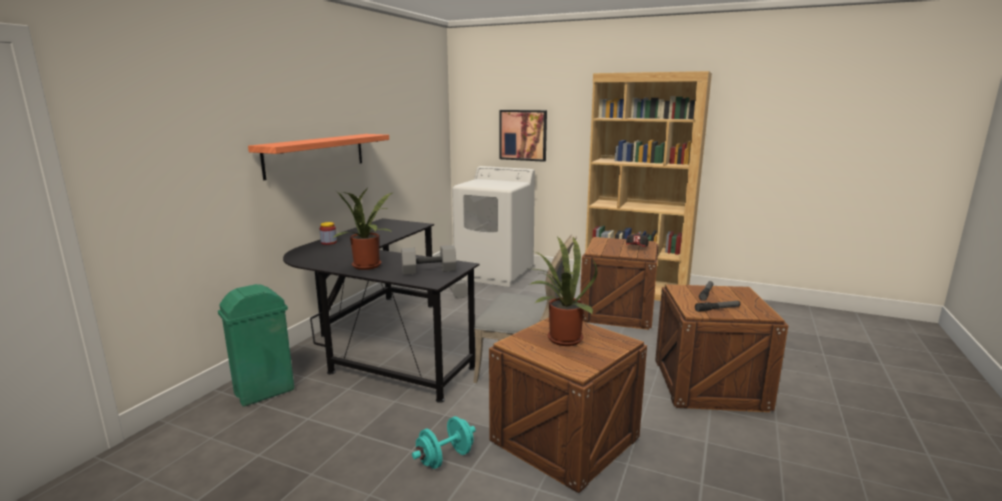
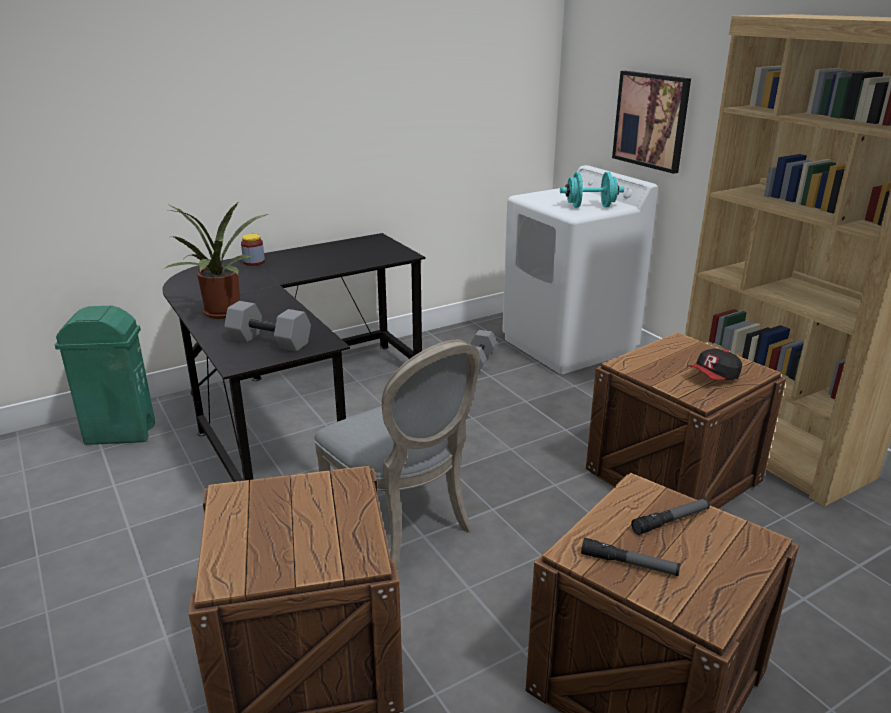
camera: 35 degrees right, 10 degrees up
shelf [248,134,389,180] -> none
turquoise dumbbell [412,416,476,469] -> turquoise dumbbell moved to [560,172,624,208]
potted plant [529,236,598,346] -> none

